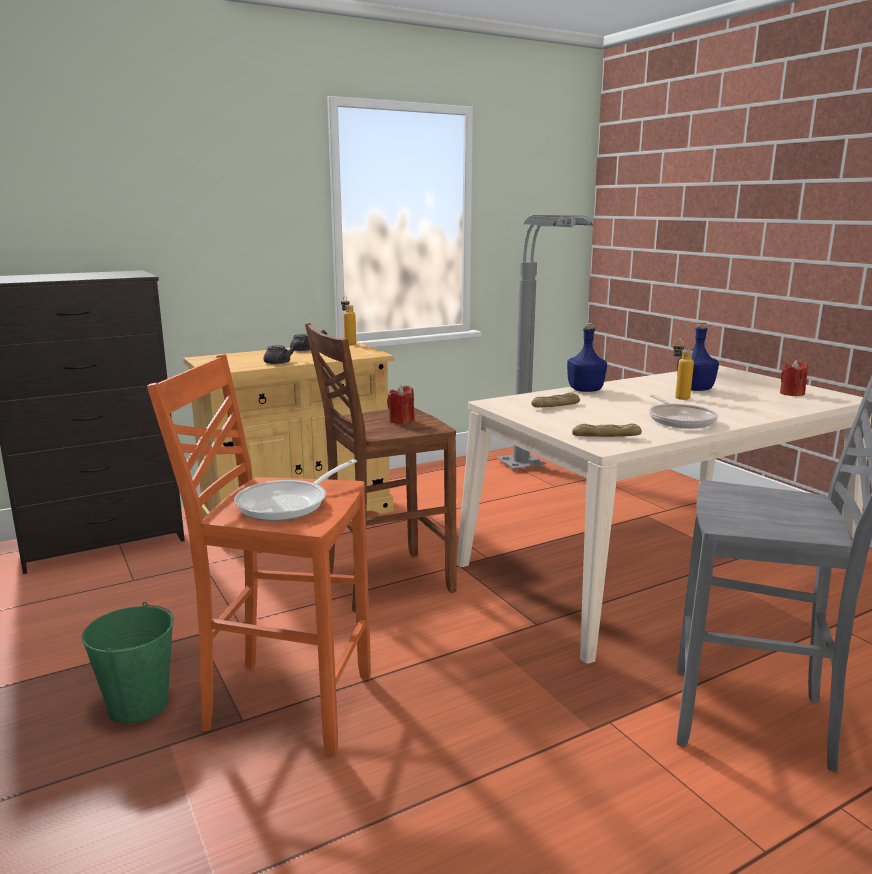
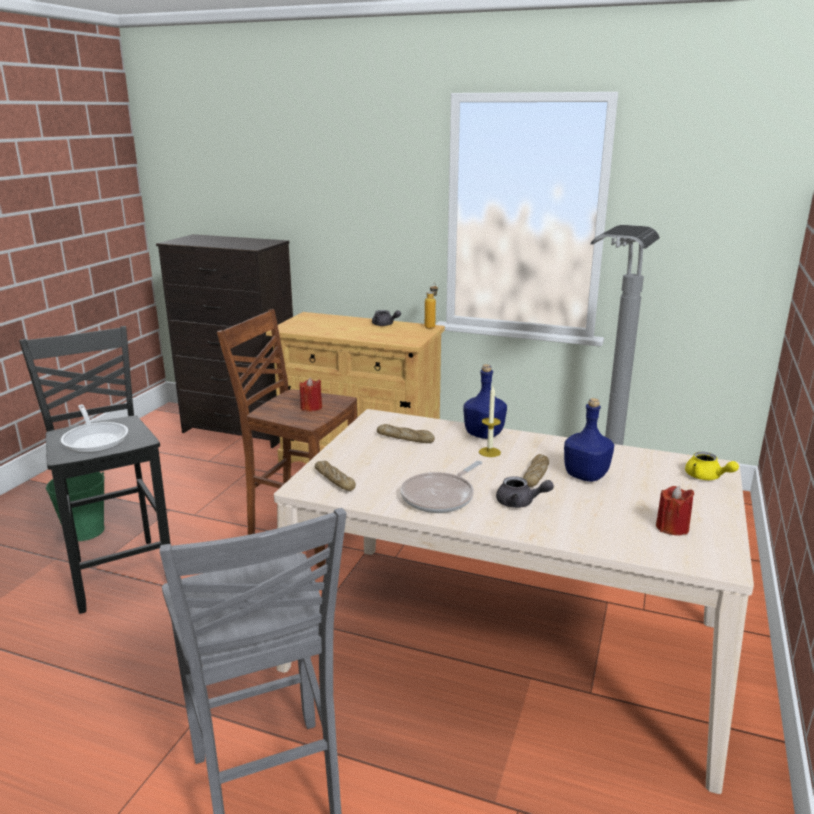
camera: 50 degrees right, 5 degrees up
orange stool [147,354,371,756] -> black stool [19,326,170,614]
frying pan [234,459,357,521] -> frying pan turned 120 degrees counterclockwise [61,405,128,453]
grey teapot [263,340,302,364] -> grey teapot moved to [496,476,554,508]
bottle [673,338,694,400] -> bread [523,454,549,487]
none -> candle [479,386,501,457]
none -> yellow teapot [685,452,739,480]

